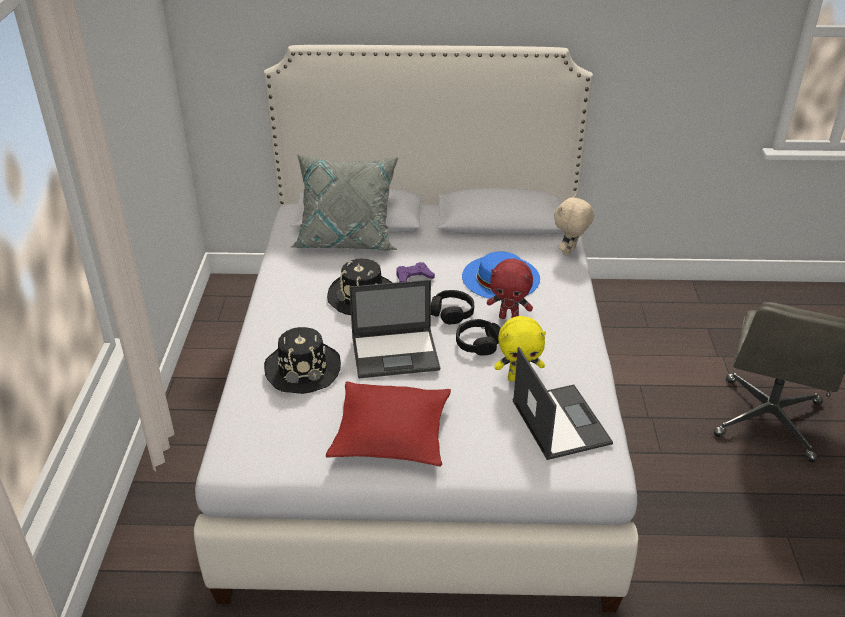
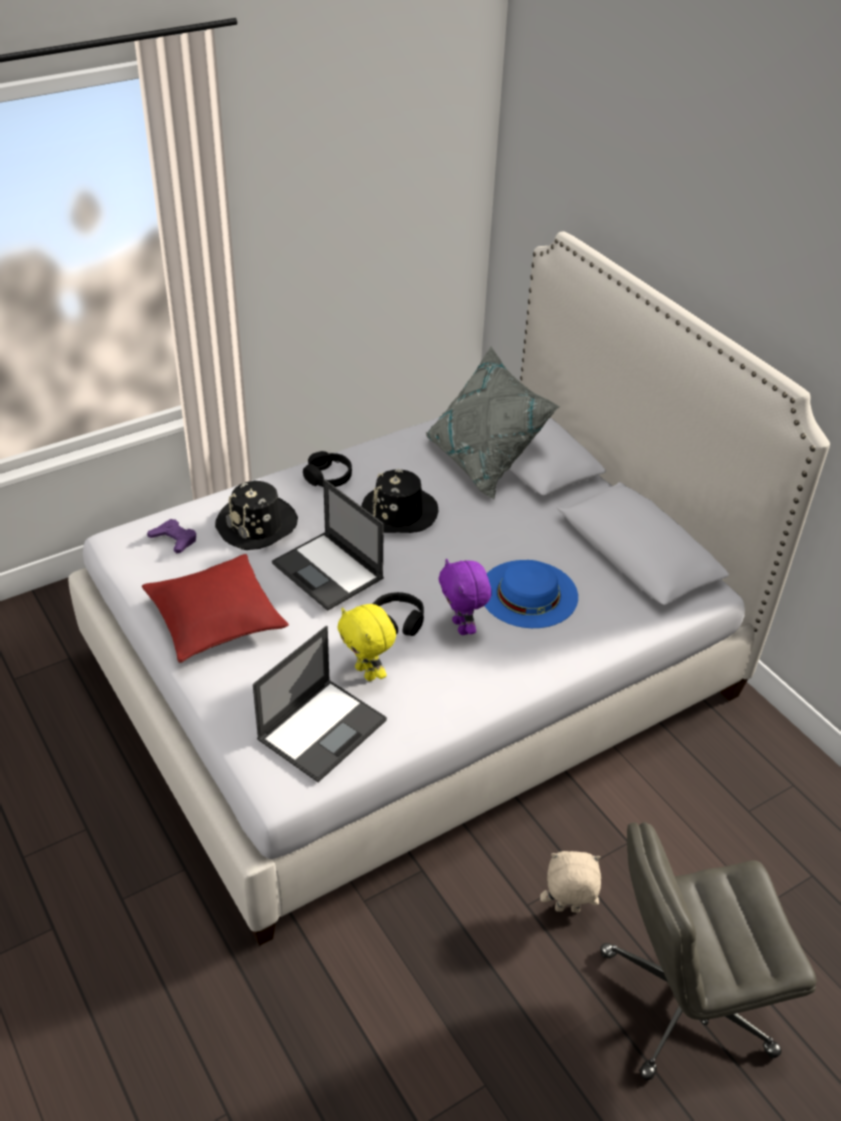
camera: 55 degrees right, 5 degrees up
purple game controller [396,262,435,282] -> purple game controller moved to [147,519,196,554]
black headphones [431,290,474,324] -> black headphones moved to [303,451,352,487]
red plush toy [487,259,533,319] -> purple plush toy [439,559,491,635]
beige plush toy [554,194,594,256] -> beige plush toy moved to [540,851,601,913]

